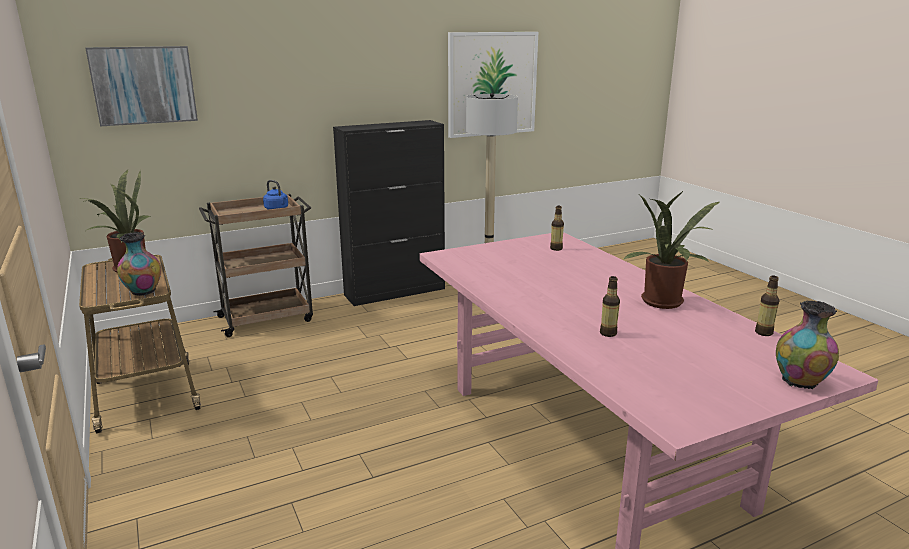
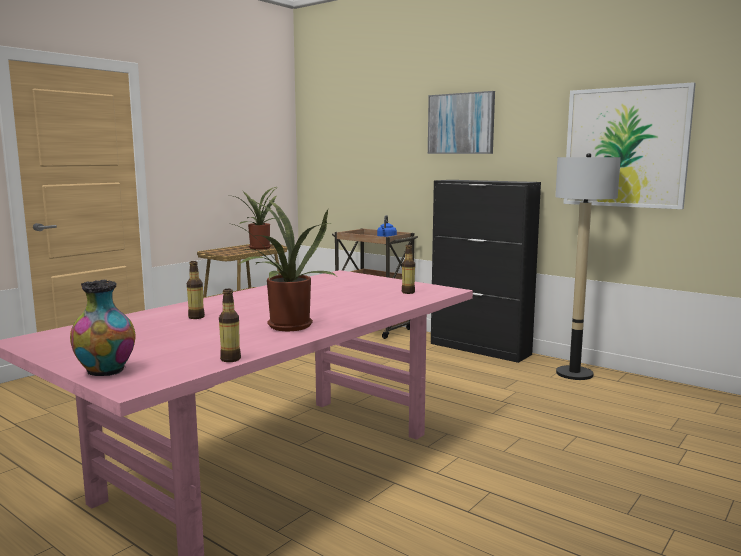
camera: 65 degrees right, 10 degrees down
picture [85,46,198,126] -> picture moved to [428,91,495,154]
vase [117,232,161,296] -> none

